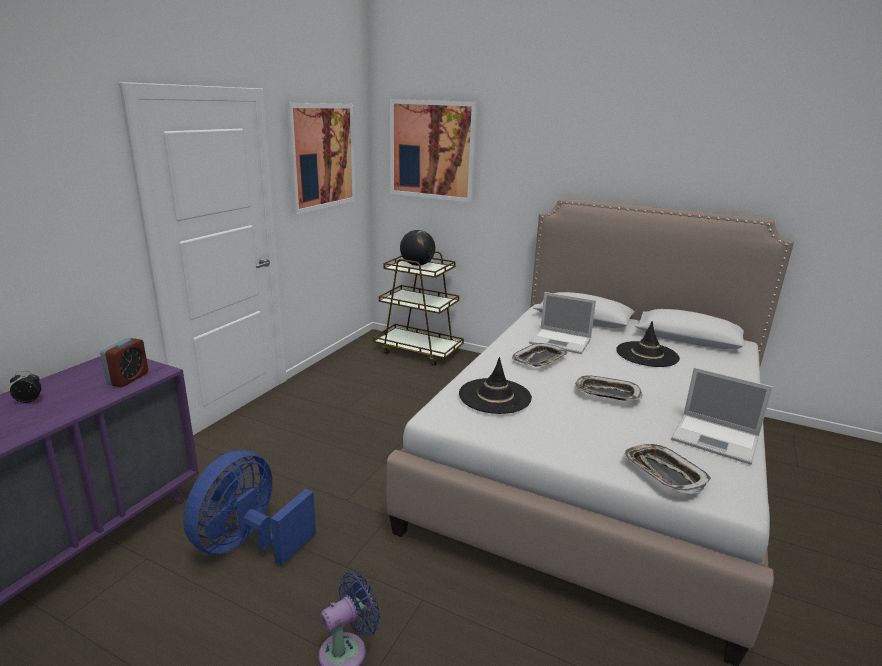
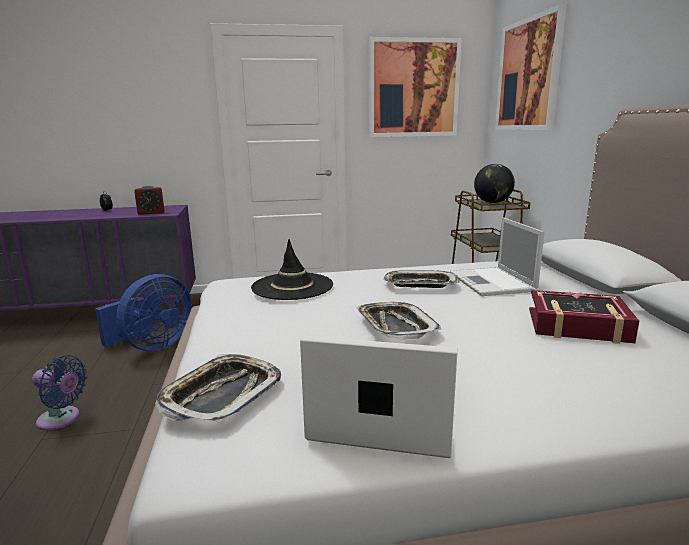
camera: 55 degrees right, 5 degrees down
blue fan [183,450,316,565] -> blue fan turned 135 degrees clockwise [95,274,192,351]
black hat [616,321,680,367] -> book [529,290,639,344]
laptop [671,367,773,465] -> laptop turned 105 degrees clockwise [300,336,457,458]

